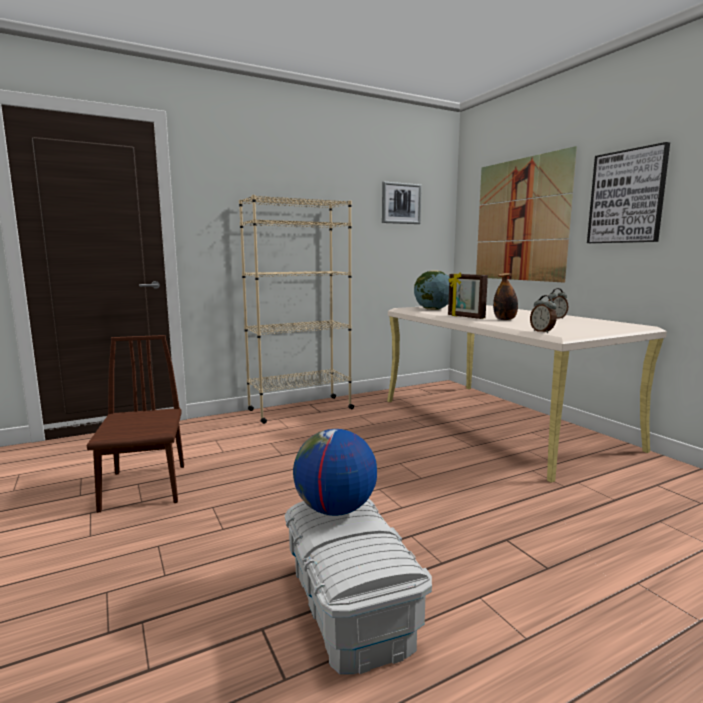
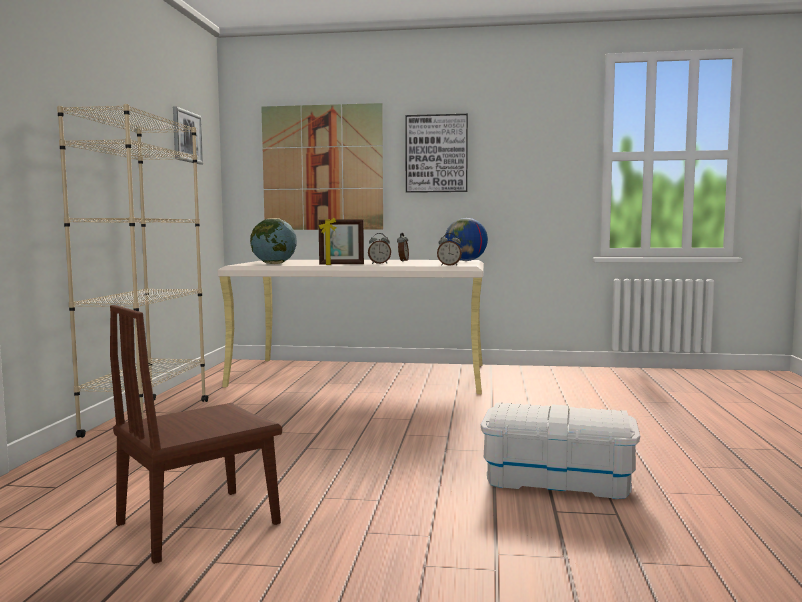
camera: 55 degrees left, 5 degrees down
brown chair [87,335,184,513] -> brown chair turned 60 degrees counterclockwise [110,305,282,564]
globe [293,429,377,516] -> globe moved to [445,218,488,261]
bottle [493,273,518,320] -> alarm clock [368,233,391,264]

